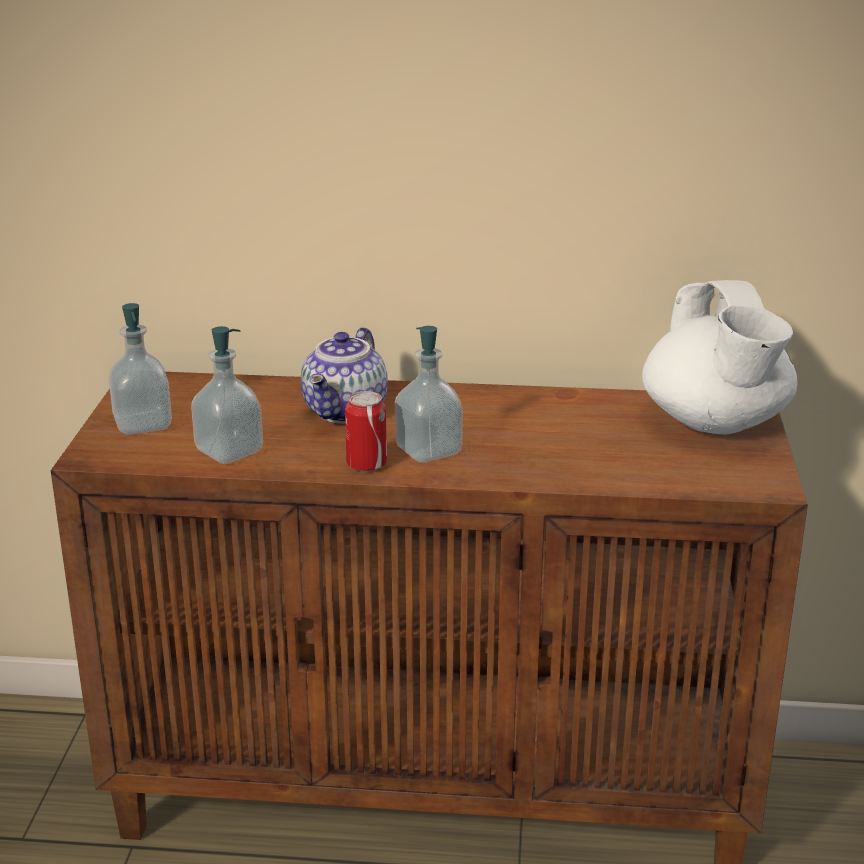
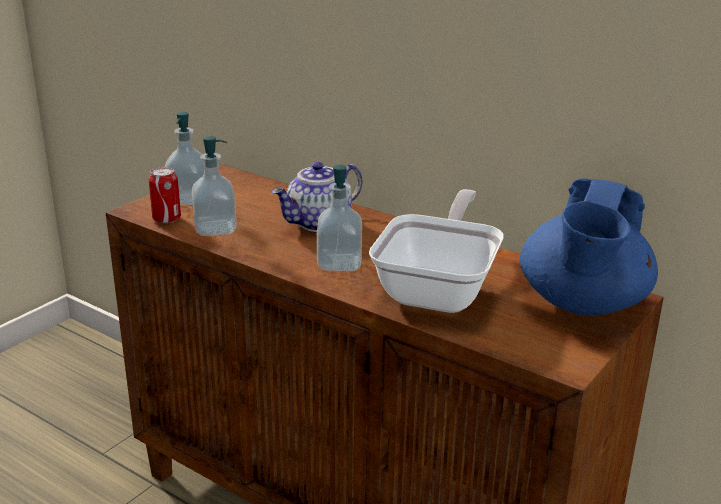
camera: 30 degrees right, 0 degrees up
can [345,391,387,472] -> can moved to [149,167,181,224]
white teapot [642,280,797,434] -> blue teapot [520,178,658,316]
none -> frying pan [369,189,504,313]

